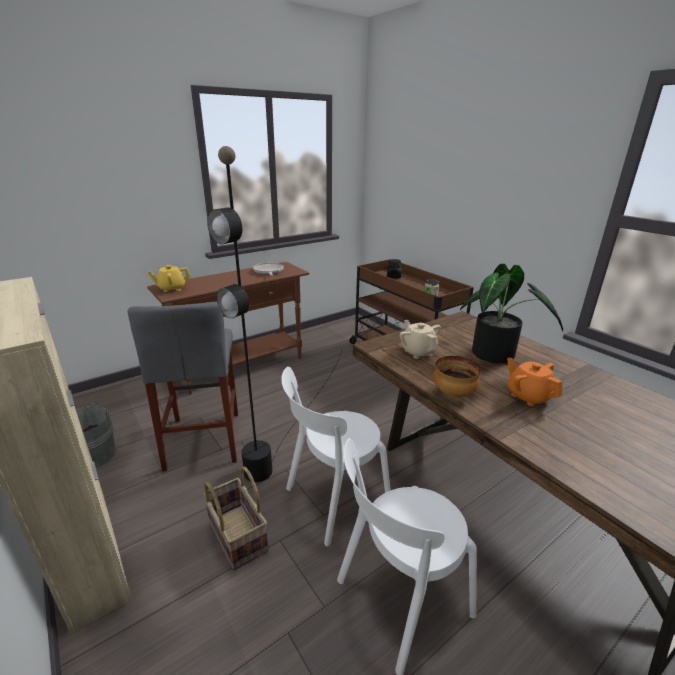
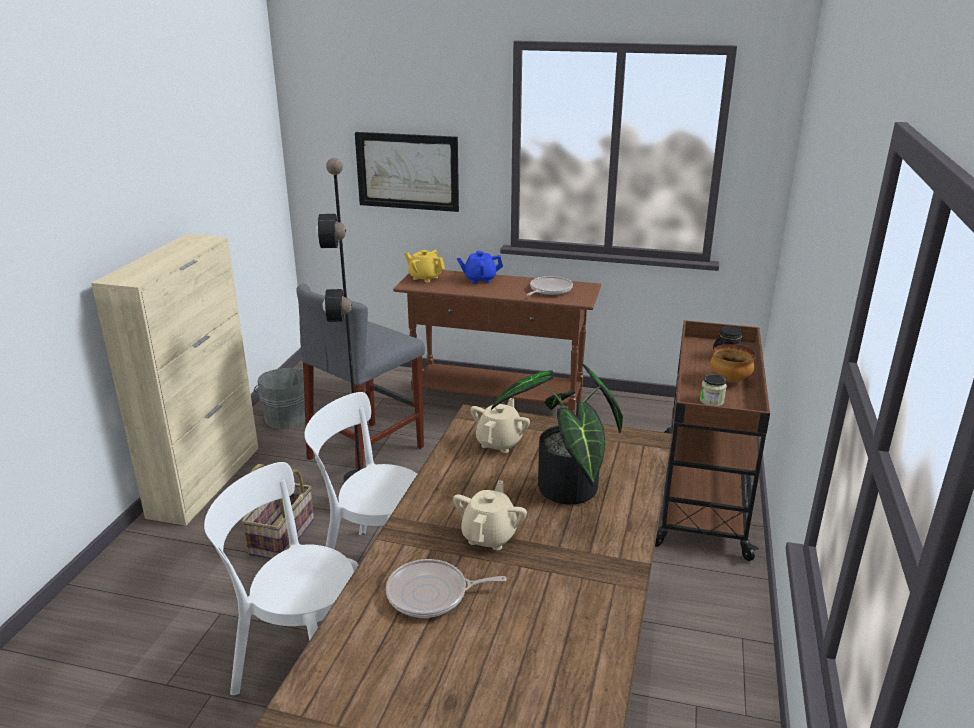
camera: 50 degrees right, 0 degrees up
bowl [433,356,481,398] -> bowl moved to [710,344,756,382]
orange teapot [507,357,562,407] -> beige teapot [453,480,527,550]
none -> picture [355,132,459,212]
none -> frying pan [386,559,507,618]
none -> blue teapot [457,251,503,283]

